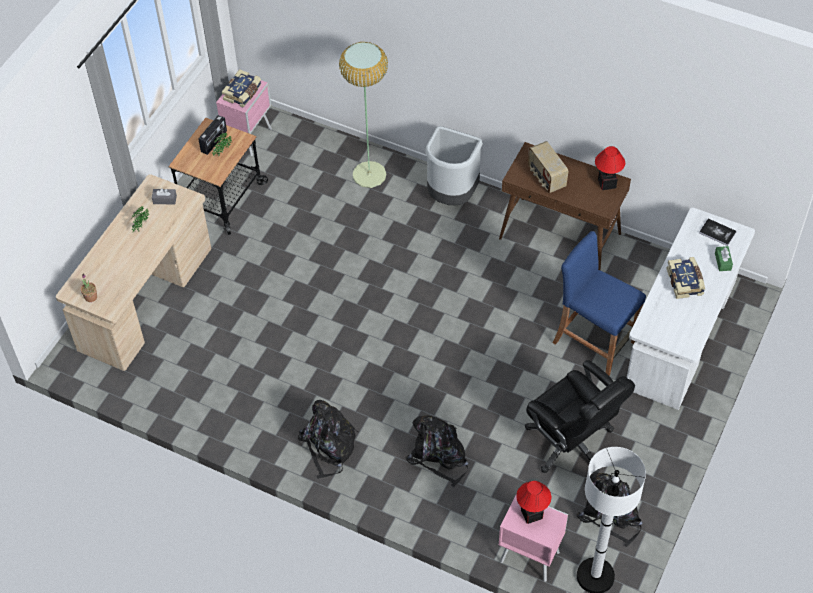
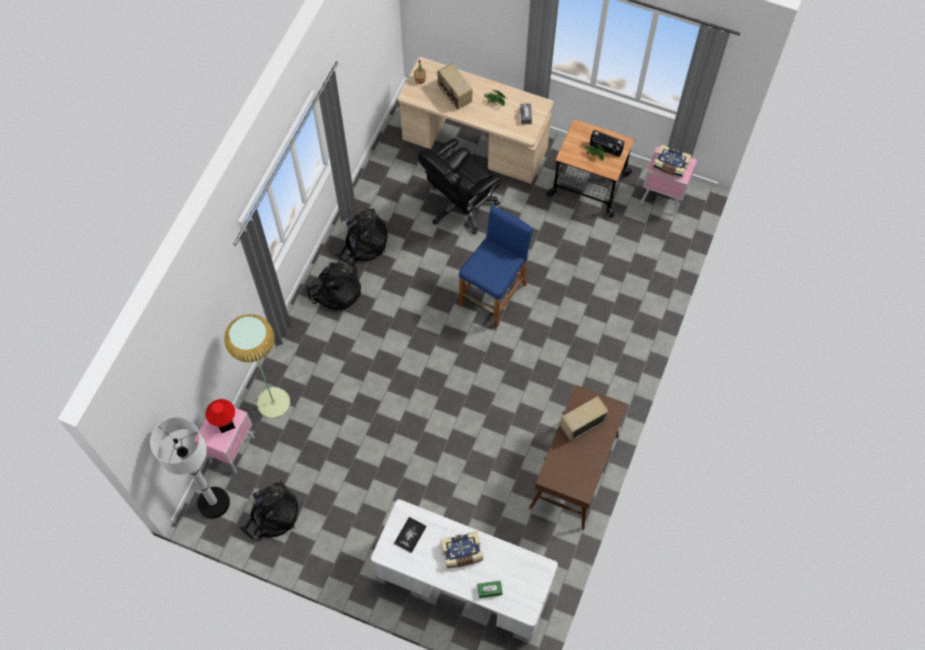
camera: 85 degrees right, 10 degrees up
floor lamp [339,42,388,188] -> floor lamp moved to [224,314,290,418]
black backpack [405,416,469,487] -> black backpack moved to [335,208,388,265]
grey trash can [425,126,483,205] -> none
black office chair [525,360,635,473] -> black office chair moved to [418,138,501,234]
blue stool [552,231,646,376] -> blue stool moved to [459,206,533,328]
table lamp [595,146,625,190] -> none
book [699,219,737,246] -> book moved to [394,517,427,553]
none -> radio [437,63,472,109]

